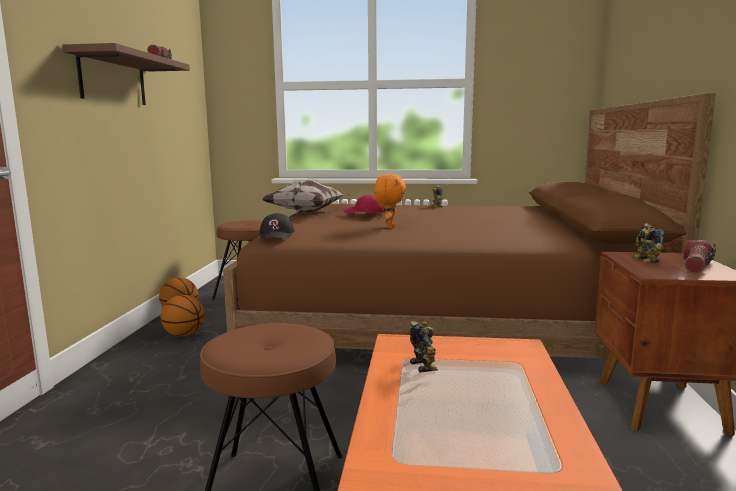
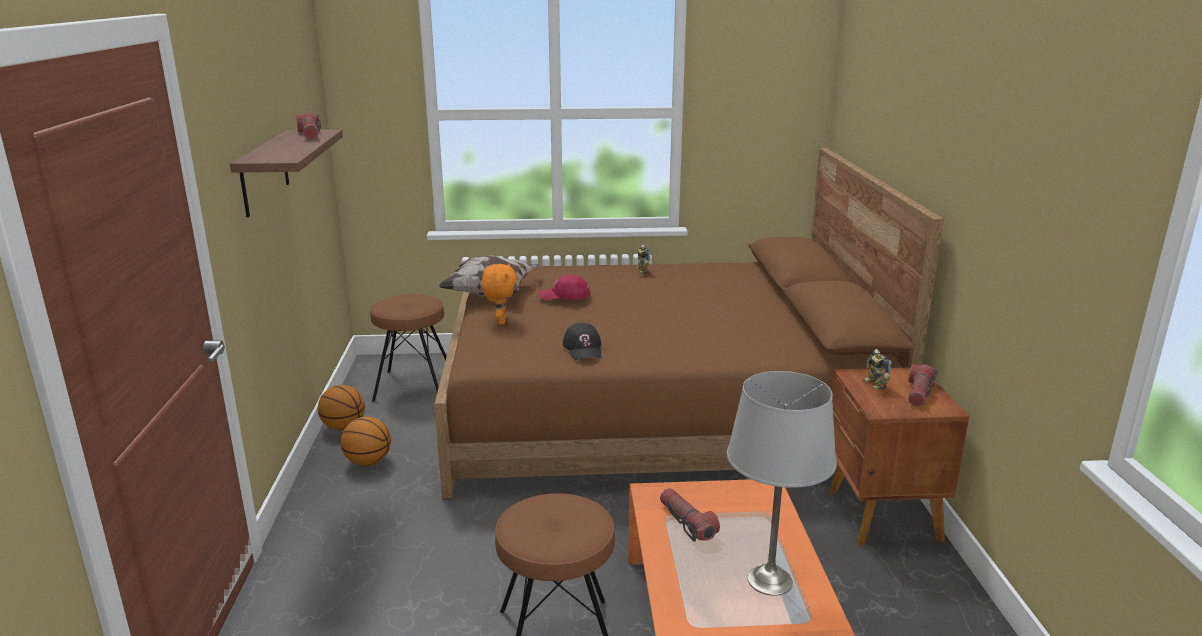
camera: 10 degrees left, 10 degrees up
black cap [260,213,294,240] -> black cap moved to [563,323,601,360]
orange plush toy [374,174,406,229] -> orange plush toy moved to [482,263,517,324]
toy robot [409,321,438,373] -> flashlight [660,488,720,542]
none -> grey table lamp [727,371,837,596]

